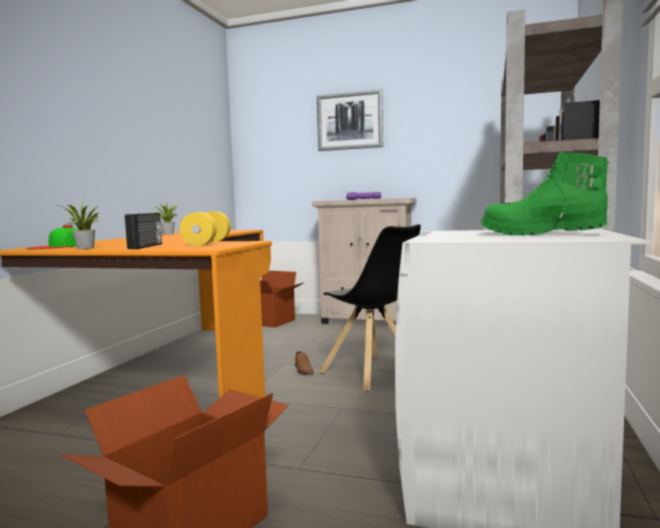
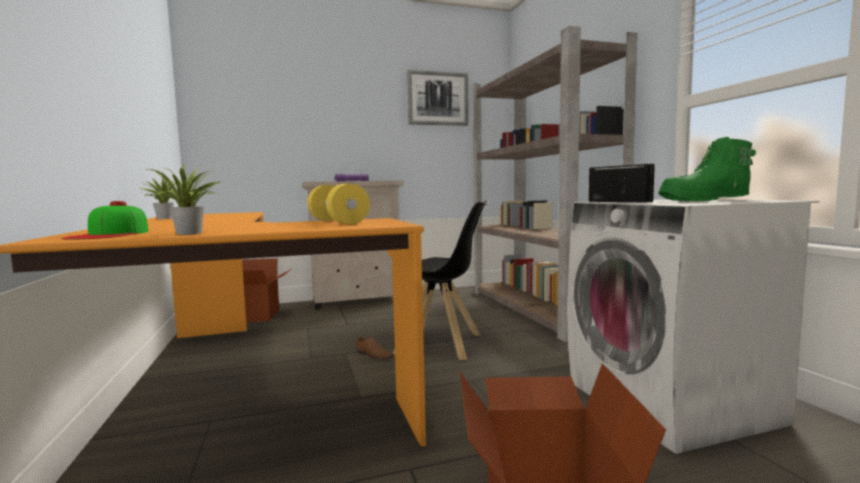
camera: 35 degrees left, 0 degrees up
radio [125,213,162,249] -> radio moved to [589,164,655,202]
picture [317,89,383,151] -> picture moved to [407,70,468,126]

